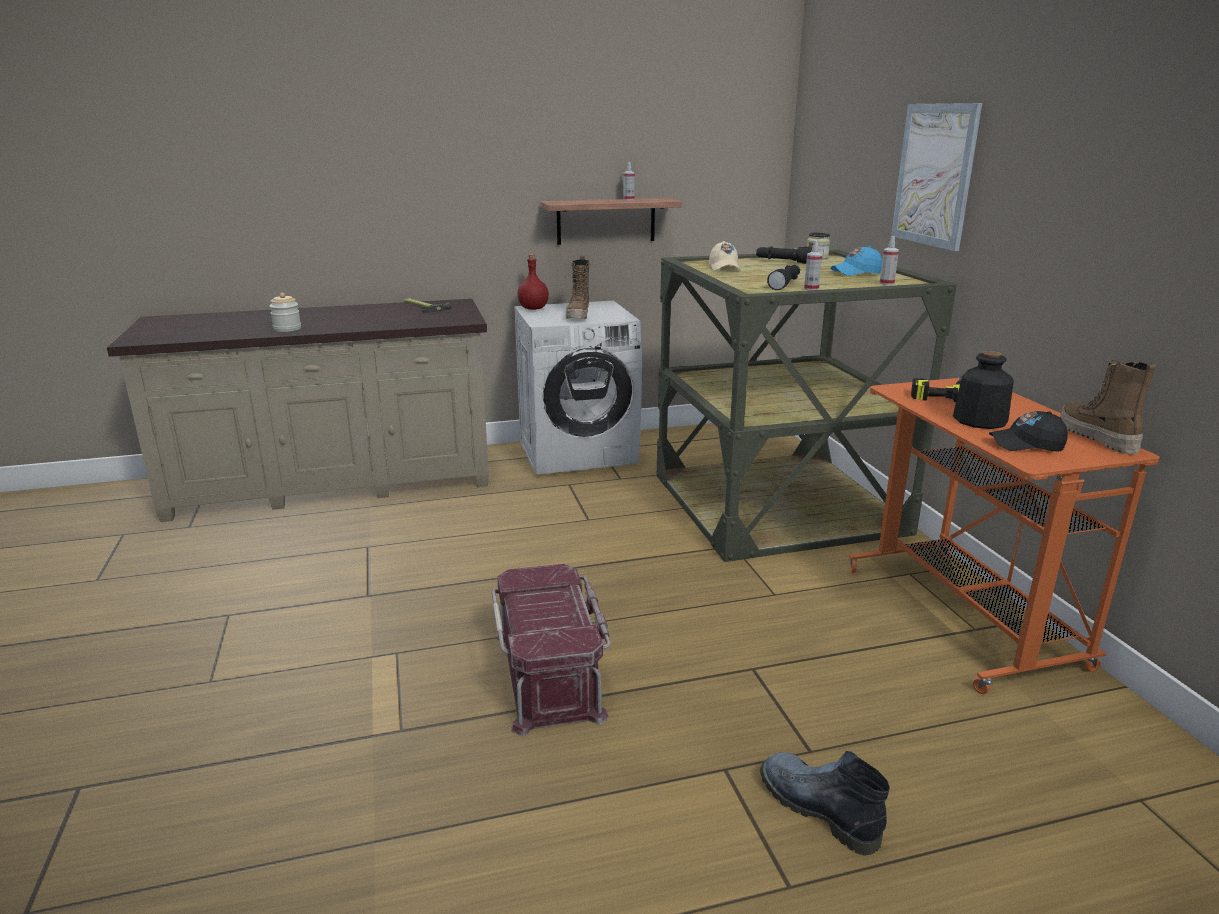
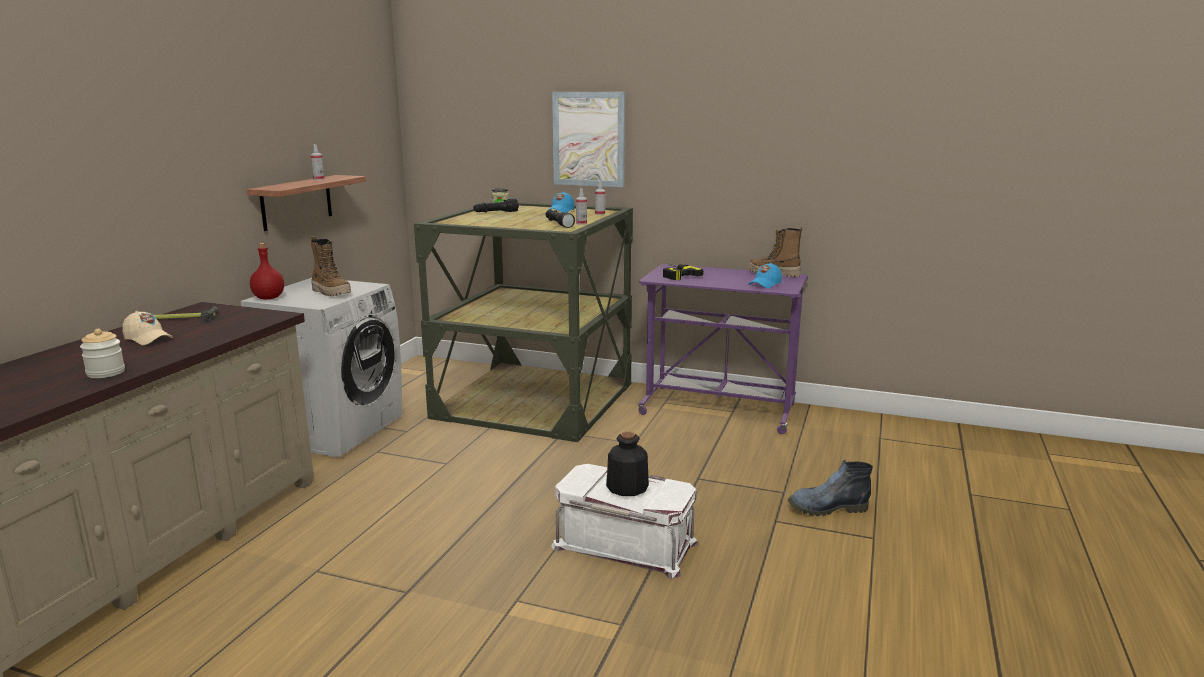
camera: 55 degrees left, 5 degrees down
red storage box [492,564,611,736] -> white storage box [551,464,698,579]
beige cap [709,241,741,271] -> beige cap moved to [122,311,173,345]
orange desk [849,378,1160,694] -> purple desk [638,264,808,434]
bottle [953,351,1014,429] -> bottle moved to [606,432,649,496]
black cap [989,411,1068,452] -> blue cap [748,263,782,288]

